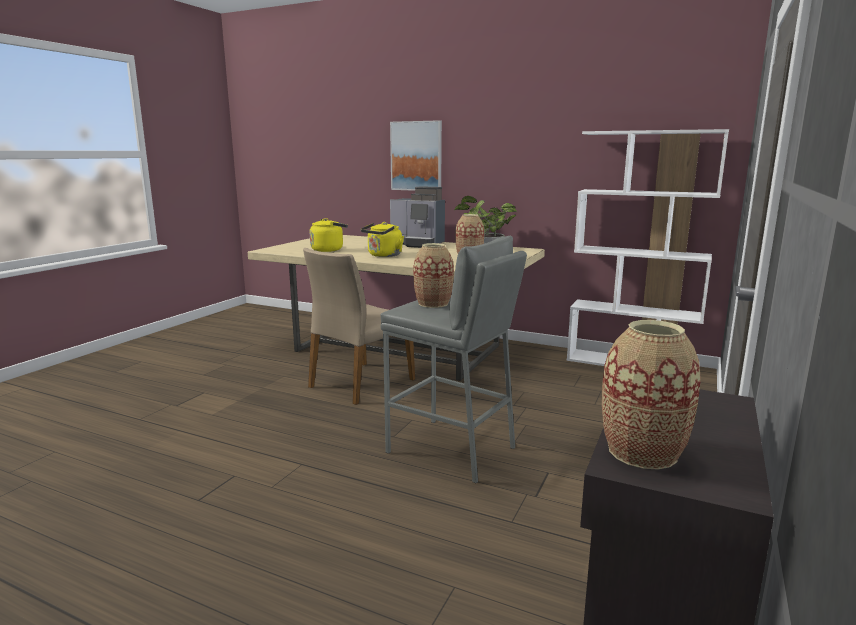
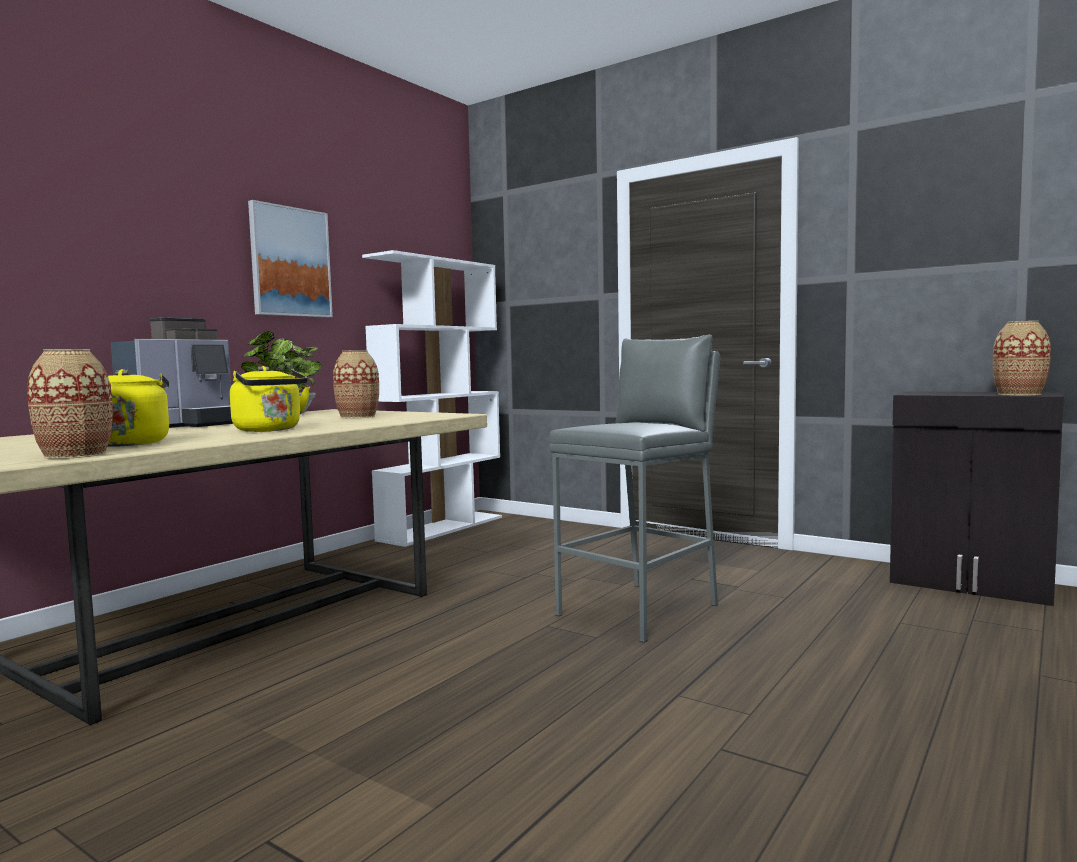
camera: 80 degrees left, 10 degrees down
beige chair [303,248,415,405] -> none
picture [390,120,442,191] -> picture moved to [248,200,333,317]
vase [413,243,454,308] -> vase moved to [27,349,113,459]

